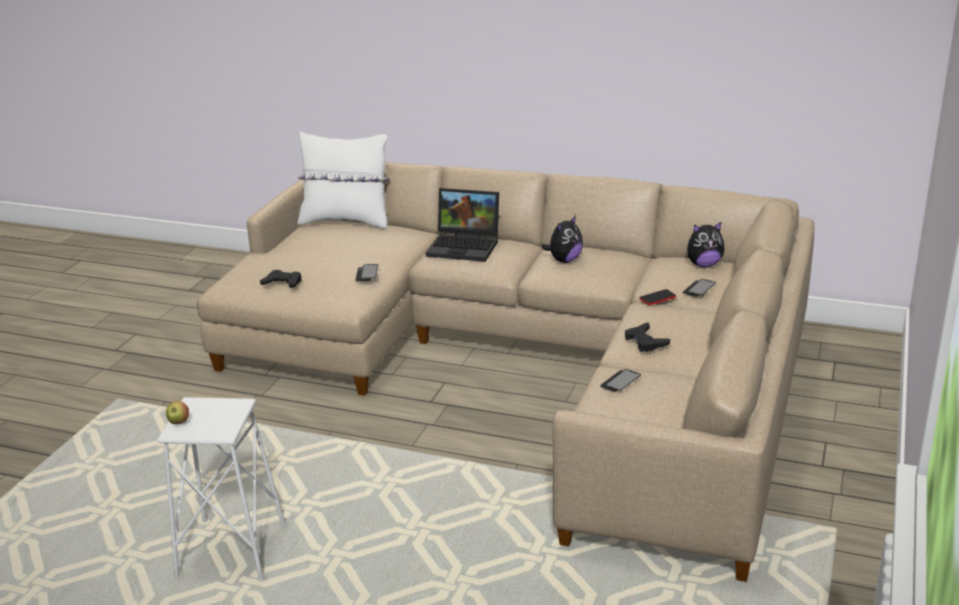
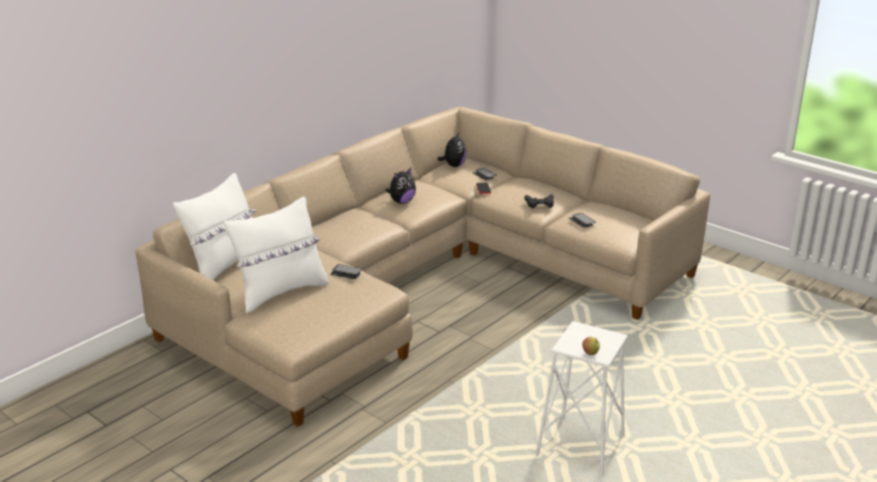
camera: 70 degrees left, 0 degrees up
black game controller [260,270,301,288] -> none
laptop [425,188,499,262] -> none
plush toy [542,215,583,263] -> plush toy turned 75 degrees clockwise [385,168,416,204]
none -> white pillow [224,197,328,313]

